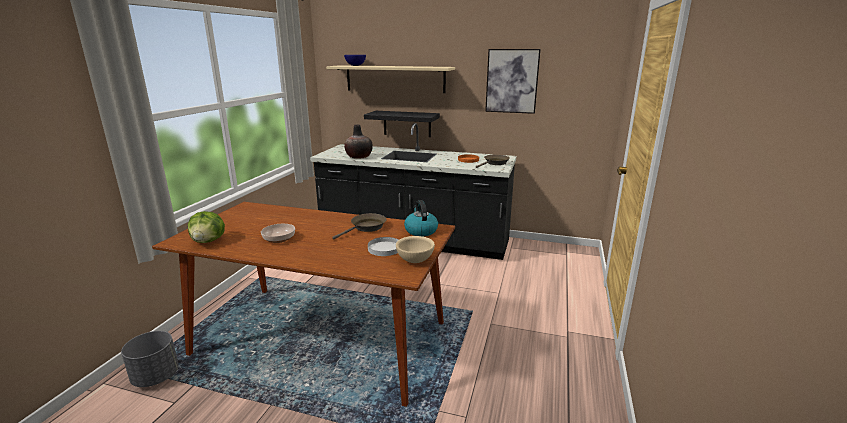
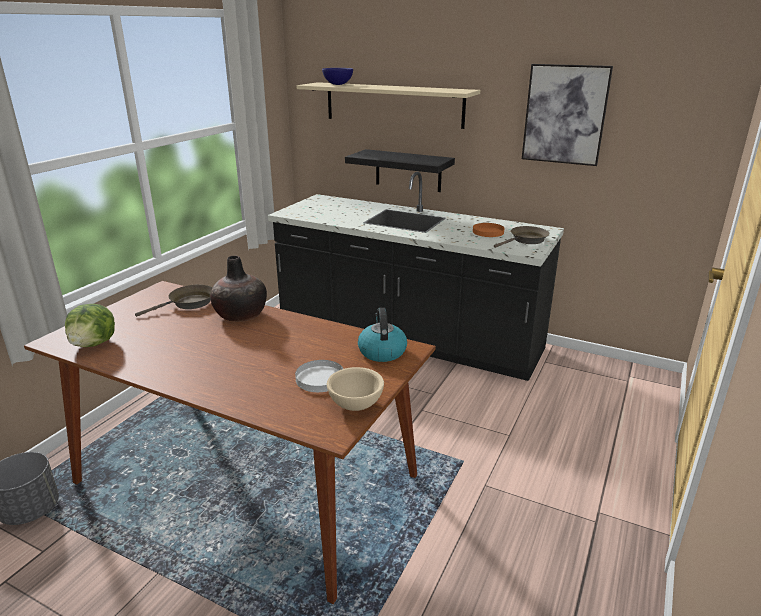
camera: 10 degrees right, 5 degrees up
bowl [261,224,295,243] -> none
brown frying pan [332,213,387,240] -> brown frying pan moved to [135,285,212,317]
vase [344,124,373,159] -> vase moved to [210,256,267,322]

